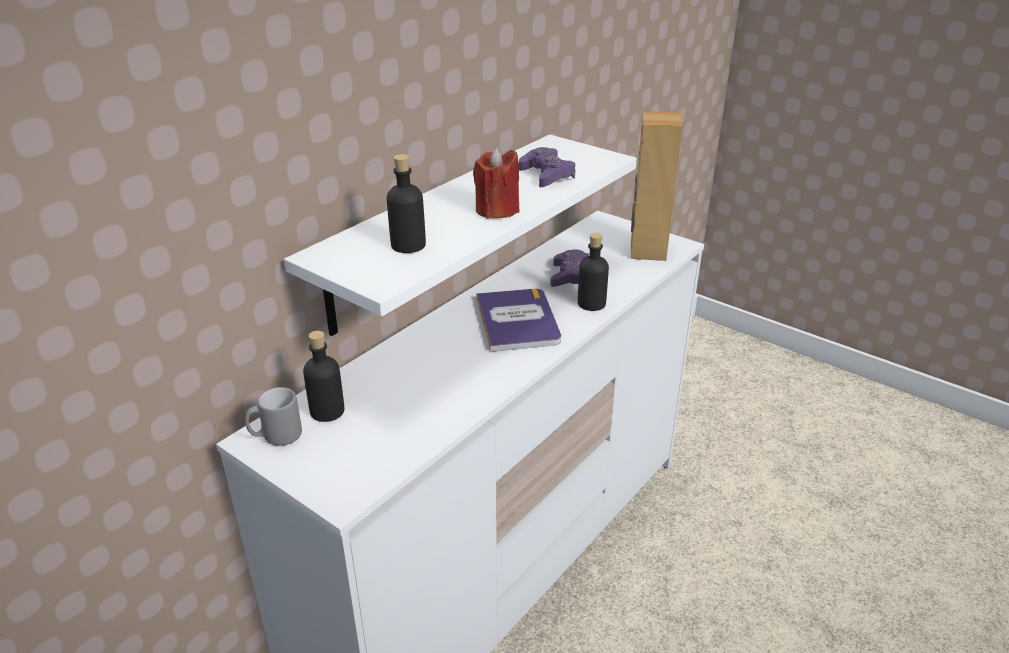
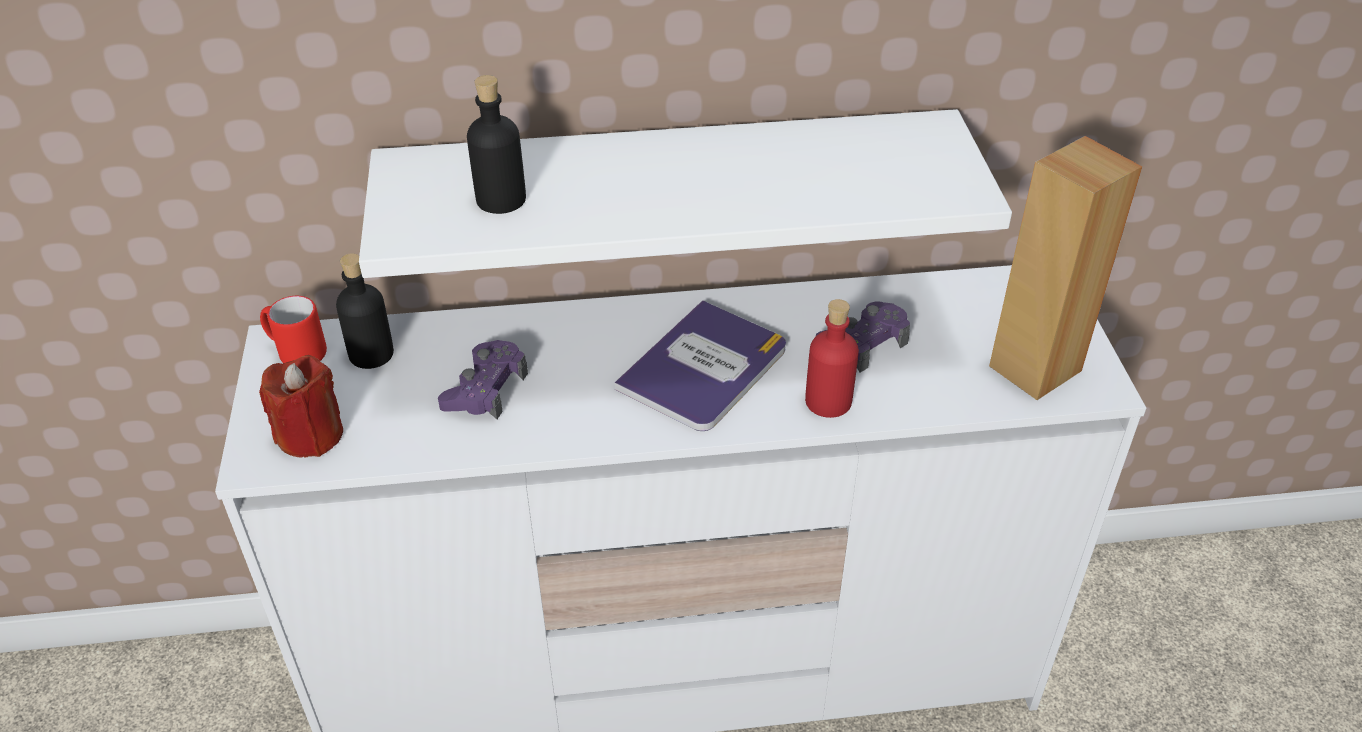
camera: 45 degrees right, 10 degrees up
grey mug [245,387,302,446] -> red mug [260,296,327,363]
red candle [473,148,519,219] -> red candle moved to [259,355,343,458]
purple game controller [519,147,575,187] -> purple game controller moved to [438,340,528,419]
black bottle [578,233,609,311] -> red bottle [805,299,859,418]

